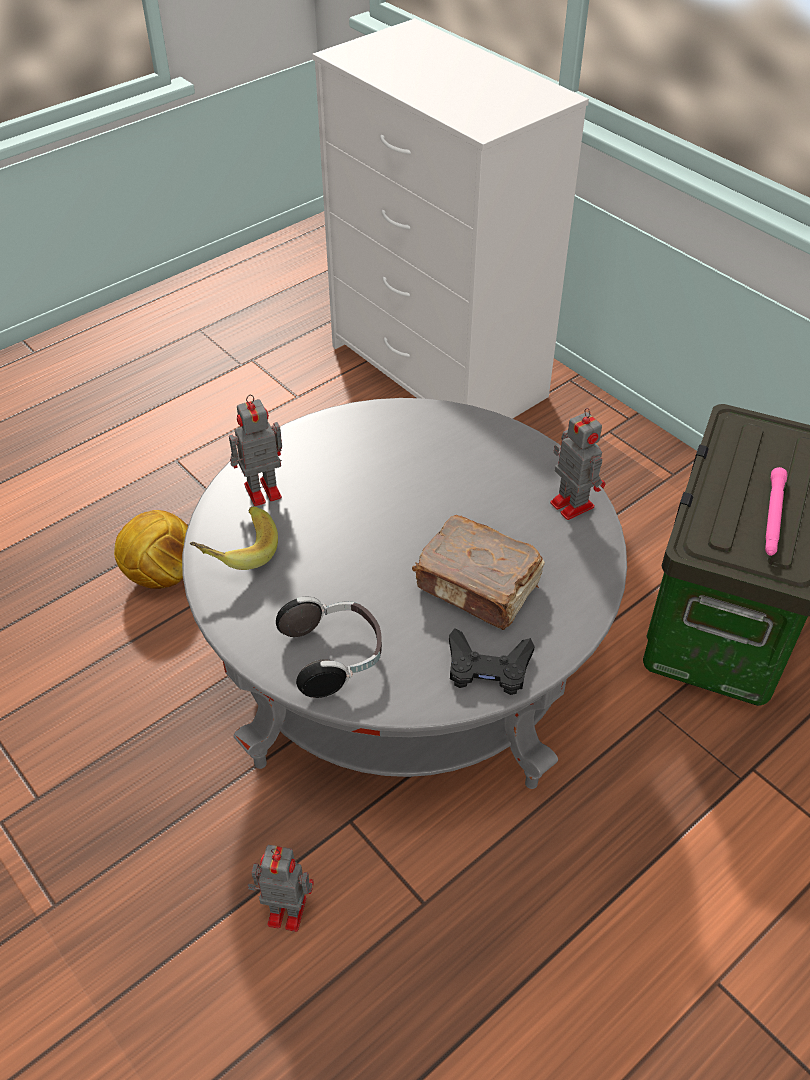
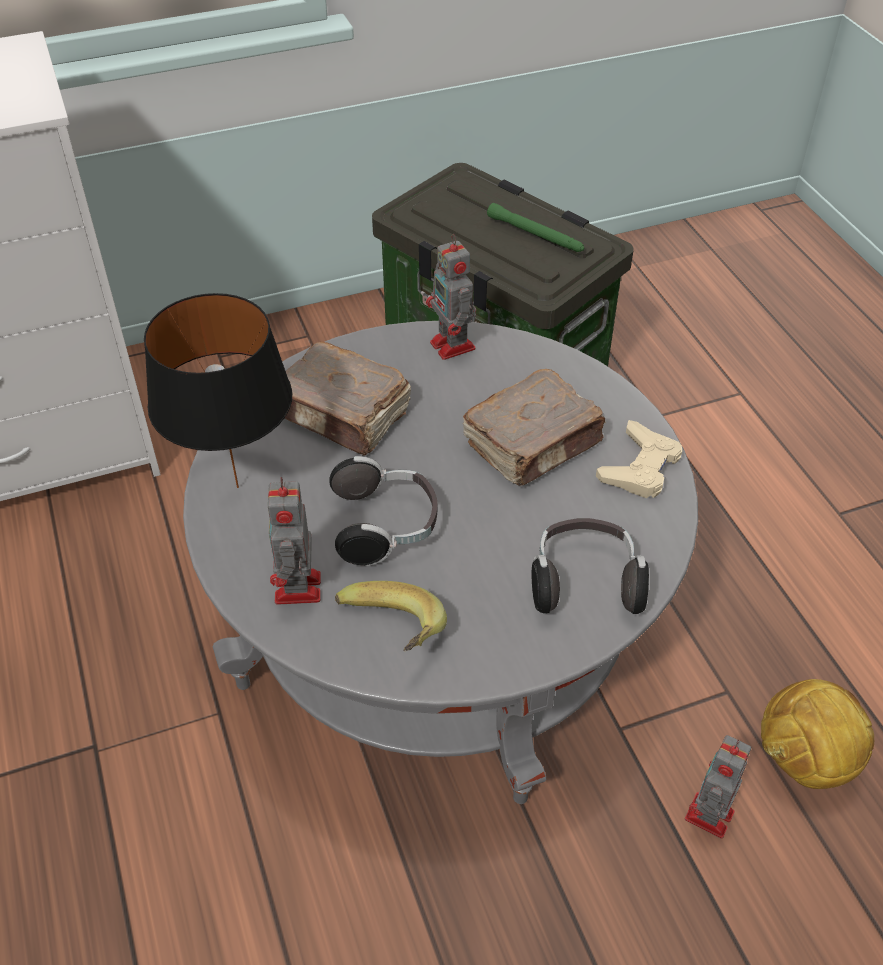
camera: 70 degrees left, 0 degrees up
football [114,510,188,589] -> football moved to [761,679,874,789]
black game controller [449,628,535,695] -> beige game controller [596,420,682,498]
toy robot [550,408,606,520] -> toy robot turned 105 degrees counterclockwise [426,234,476,360]
pink flashlight [765,467,787,556] -> green flashlight [487,203,585,252]
none -> black table lamp [144,293,292,488]
none -> brown book [285,341,411,456]
none -> headphones [329,456,437,566]

